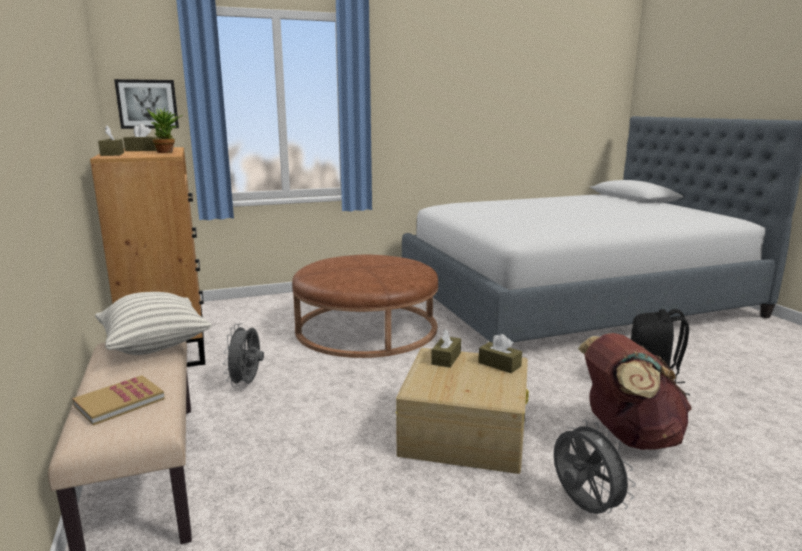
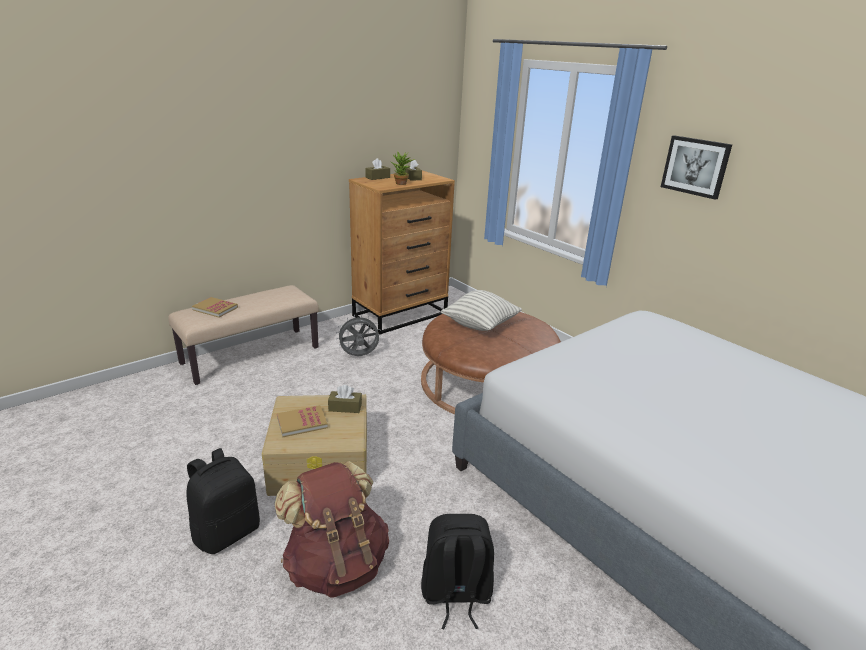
camera: 70 degrees right, 10 degrees up
pillow [95,292,212,355] -> pillow moved to [441,290,522,331]
picture [114,79,179,129] -> picture moved to [661,135,732,200]
brown tissue box [478,334,522,373] -> none
grey fan [554,420,636,514] -> black backpack [187,448,260,554]
none -> book [277,405,328,437]

